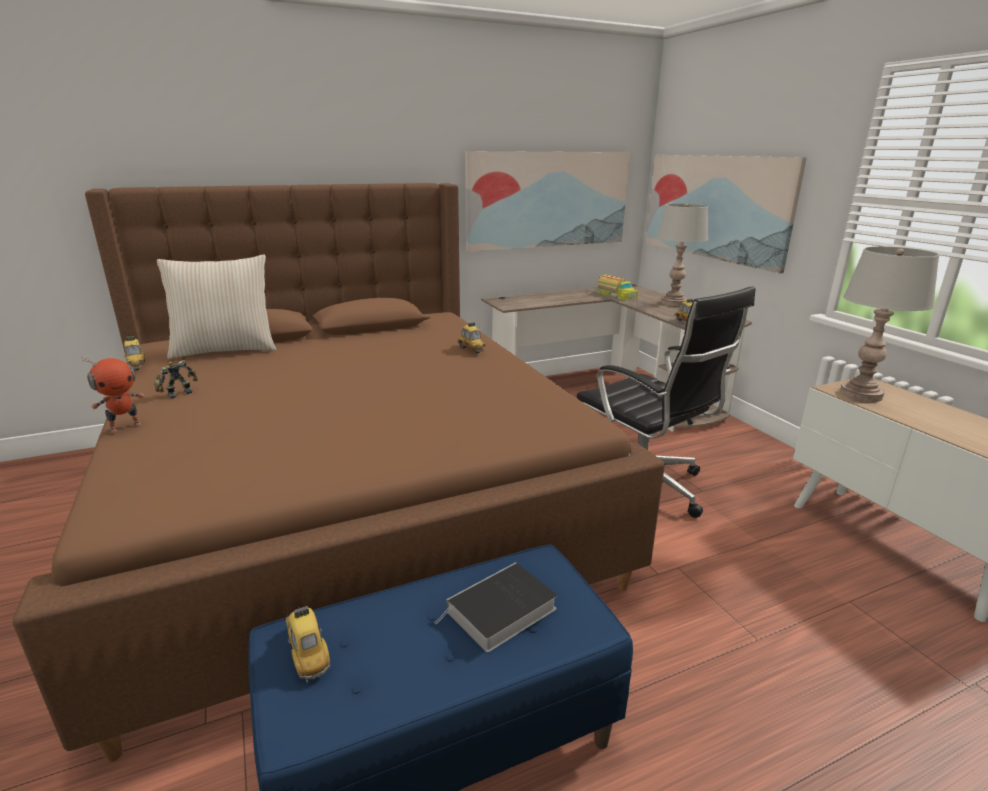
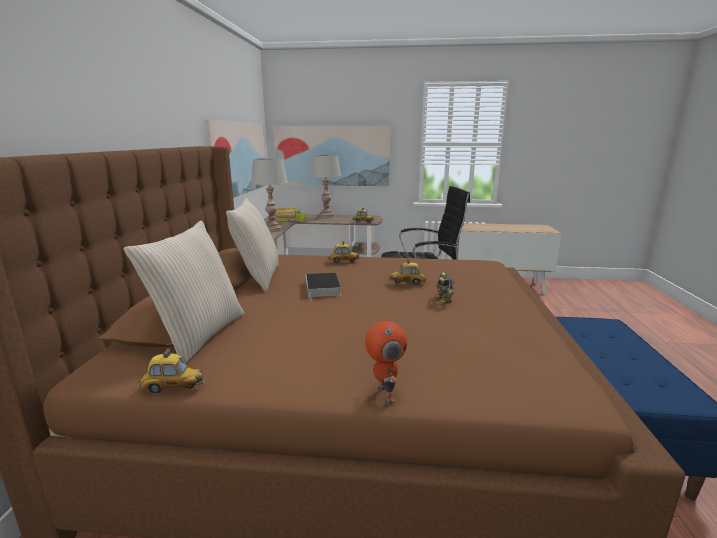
camera: 60 degrees left, 5 degrees down
toy robot [154,360,198,398] -> toy robot moved to [435,272,454,303]
toy car [286,606,330,683] -> toy car moved to [389,259,426,285]
book [435,562,557,652] -> book moved to [305,273,341,300]
grey table lamp [840,246,939,402] -> grey table lamp moved to [251,158,288,232]
none -> beige pillow [226,198,279,291]

